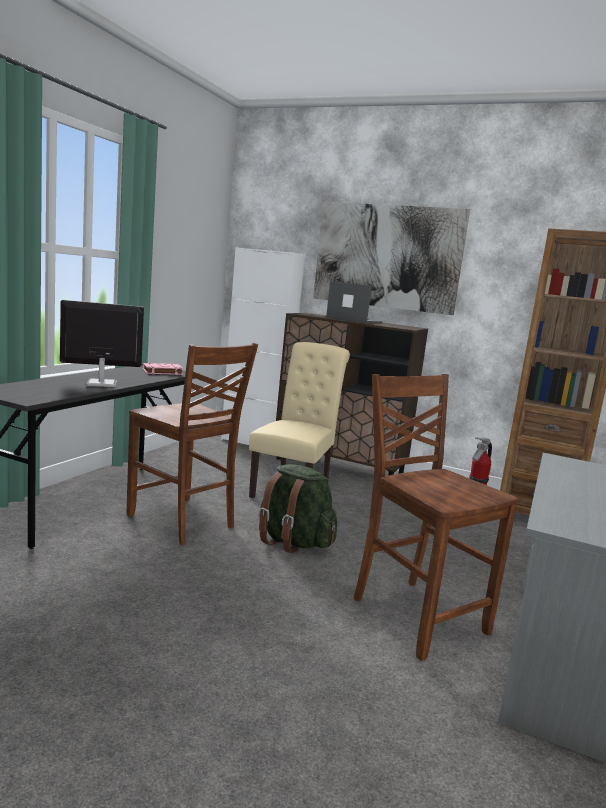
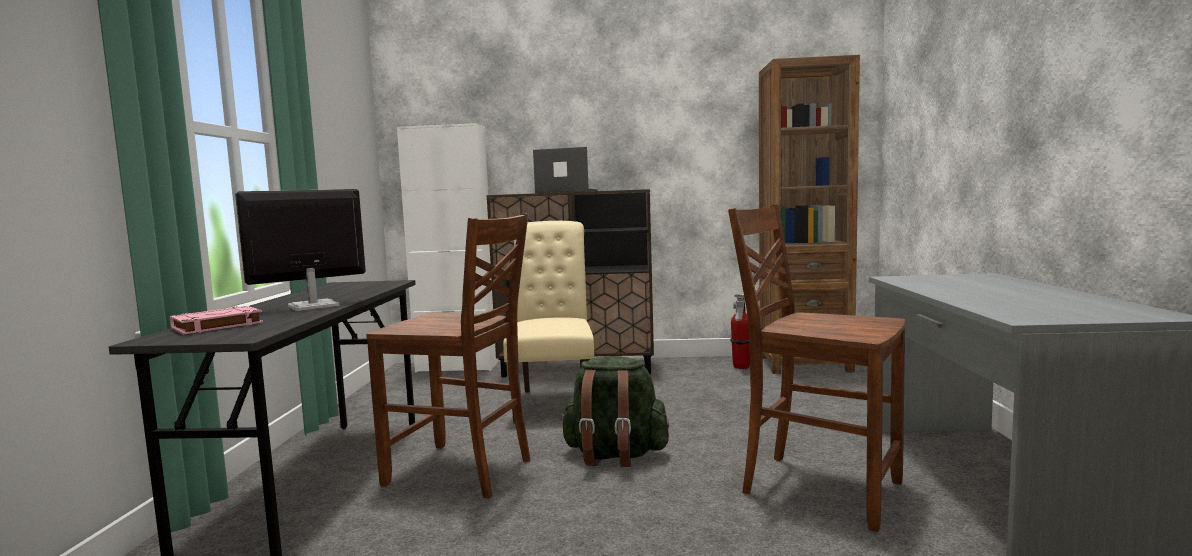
camera: 20 degrees left, 5 degrees down
pink book [143,363,183,375] -> pink book moved to [170,306,263,335]
picture [313,202,470,315] -> none

